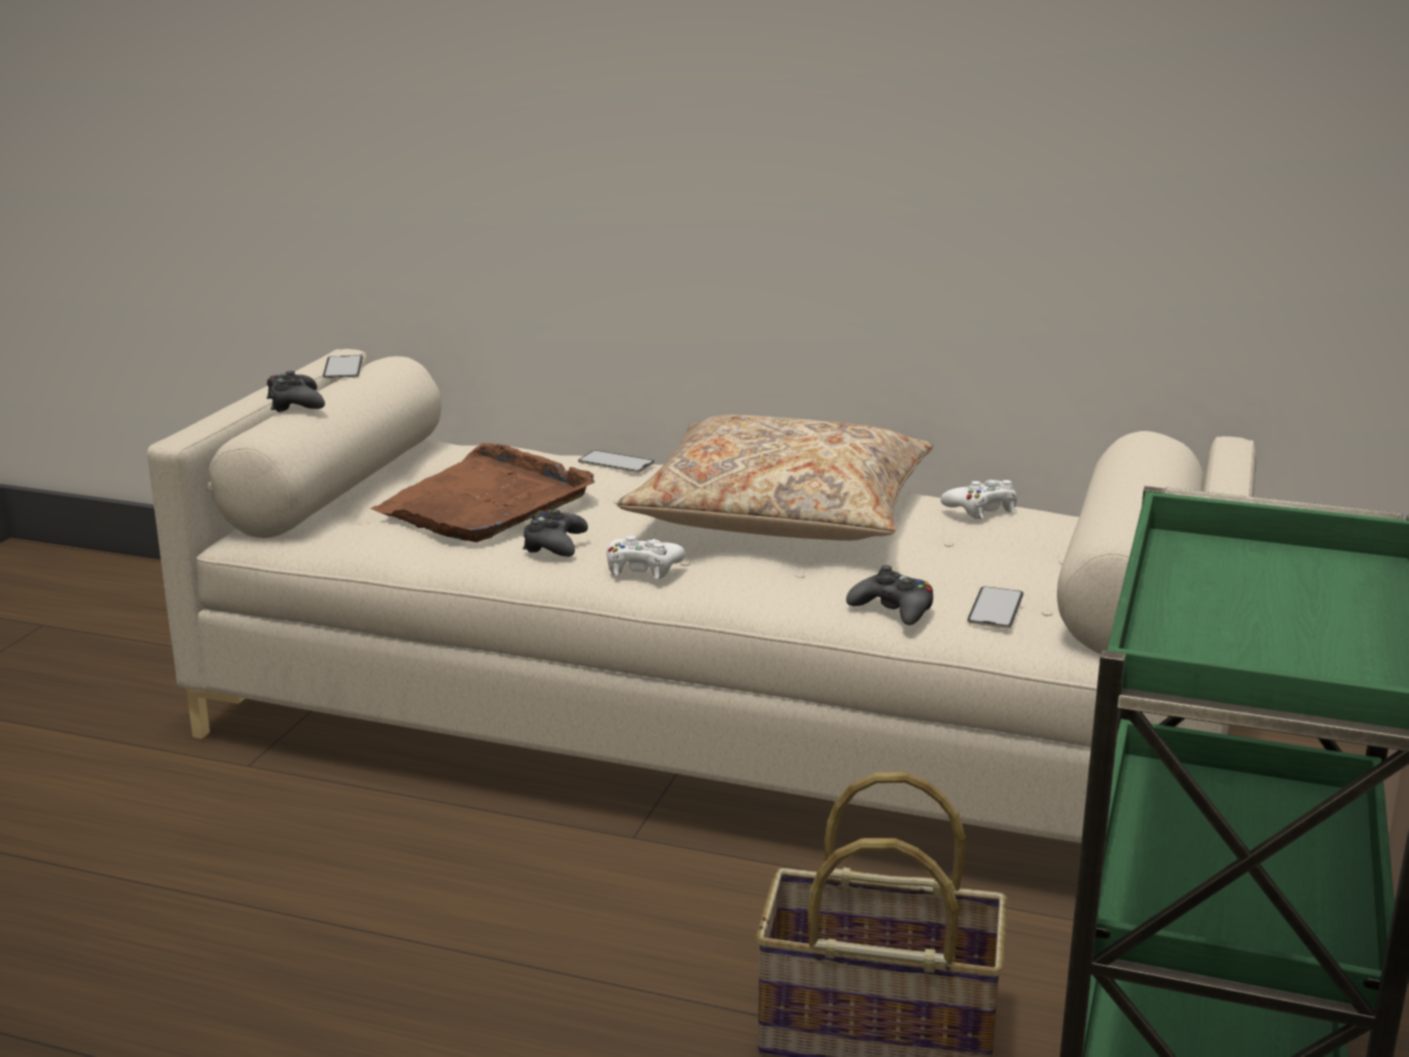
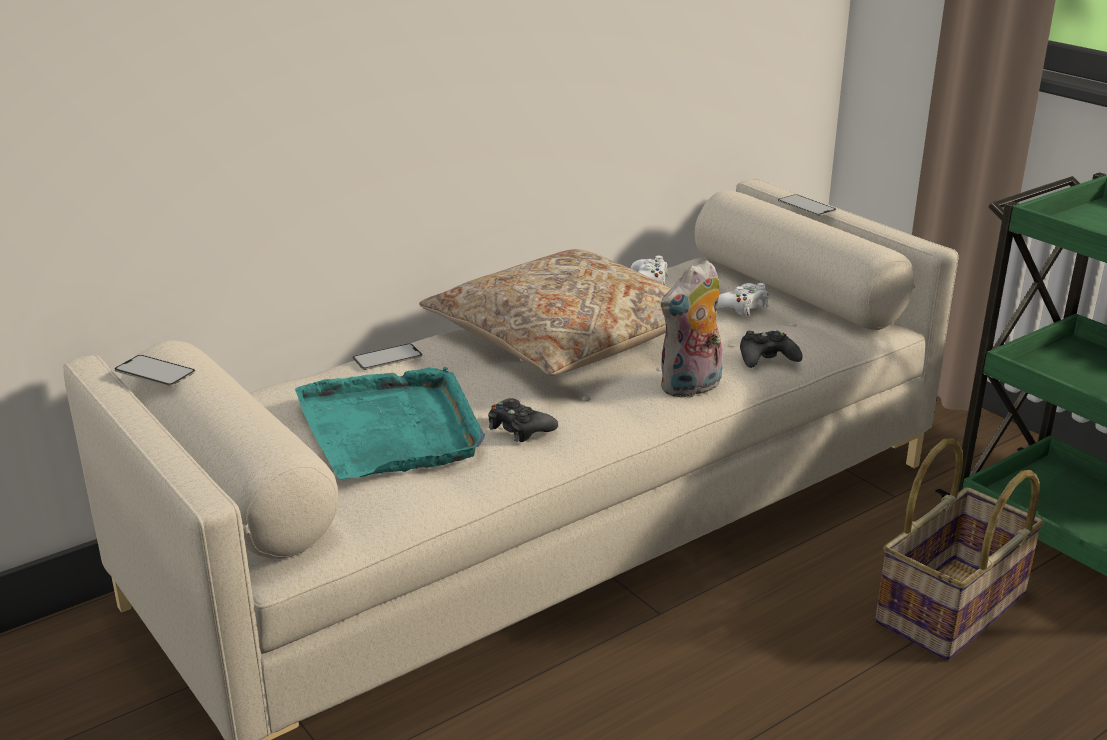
camera: 55 degrees left, 5 degrees up
black game controller [267,371,325,412] -> none
brown tray [370,443,595,542] -> turquoise tray [295,367,485,479]
white game controller [606,535,685,579] -> white game controller moved to [717,283,769,316]
phone [967,586,1023,628] -> phone moved to [778,194,836,216]
none -> plush toy [661,260,723,399]

